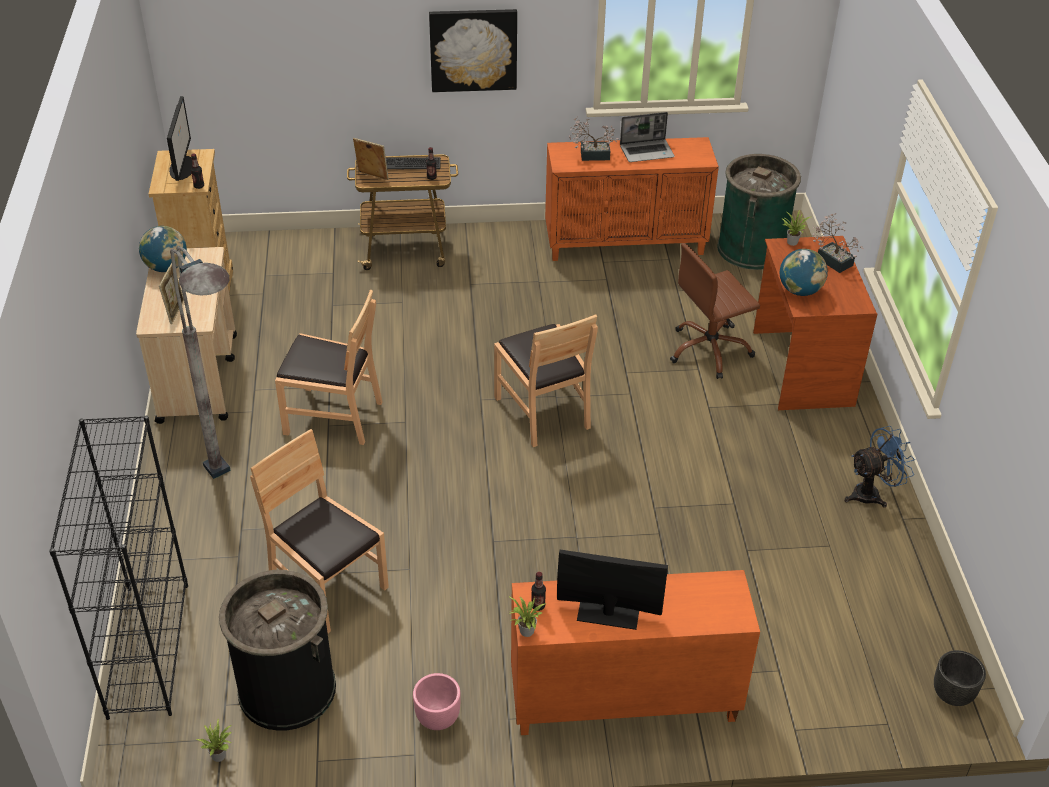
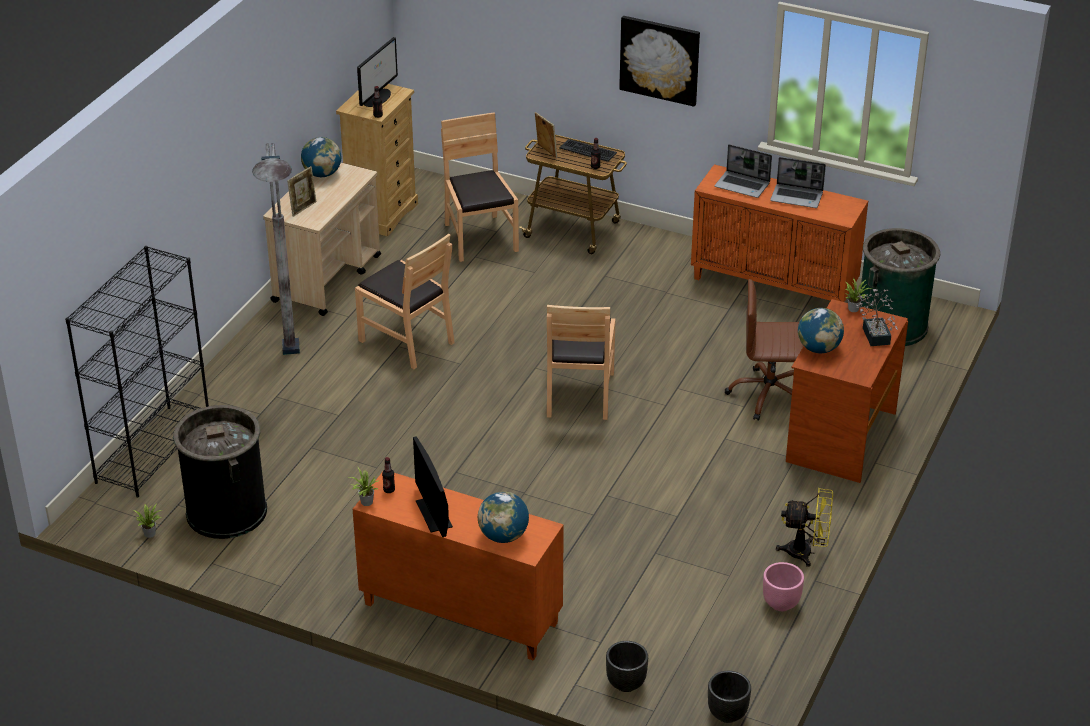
camera: 30 degrees right, 5 degrees down
brown chair [250,429,389,633] -> brown chair moved to [441,112,519,262]
pink planter [413,673,461,730] -> pink planter moved to [763,562,804,611]
monitor [557,550,668,630] -> monitor turned 150 degrees counterclockwise [413,436,453,537]
potted plant [569,116,619,161] -> laptop [714,144,772,198]
blue fan [844,426,915,508] -> yellow fan [776,488,833,567]
none -> globe [478,492,529,543]
none -> black planter [606,641,648,692]

